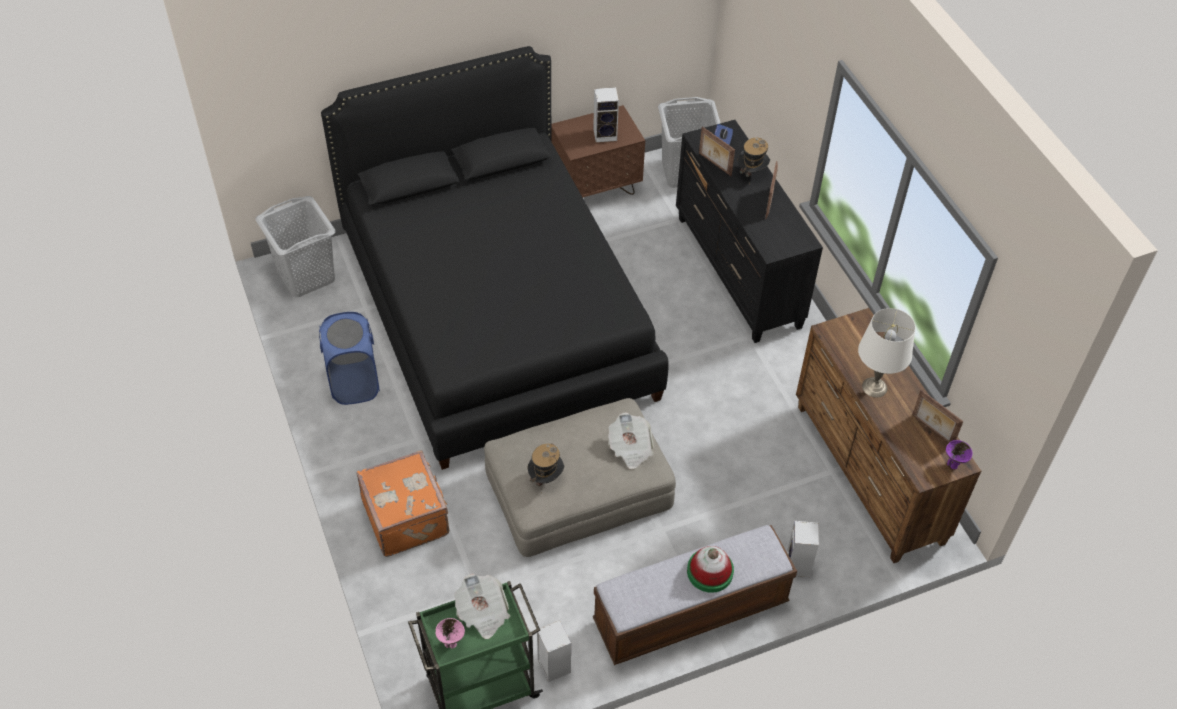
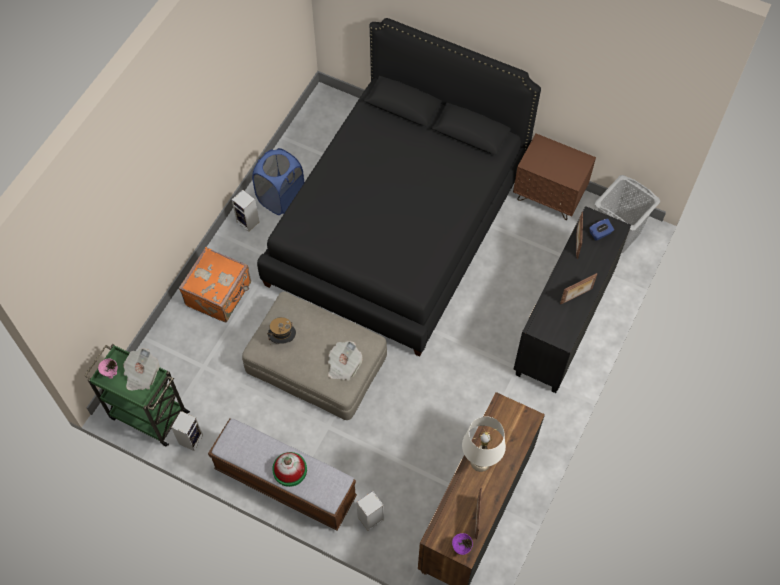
camera: 50 degrees right, 10 degrees up
grey laundry basket [255,196,335,297] -> none
speaker [593,87,619,142] -> speaker moved to [232,190,259,232]
hat [737,138,770,184] -> none

